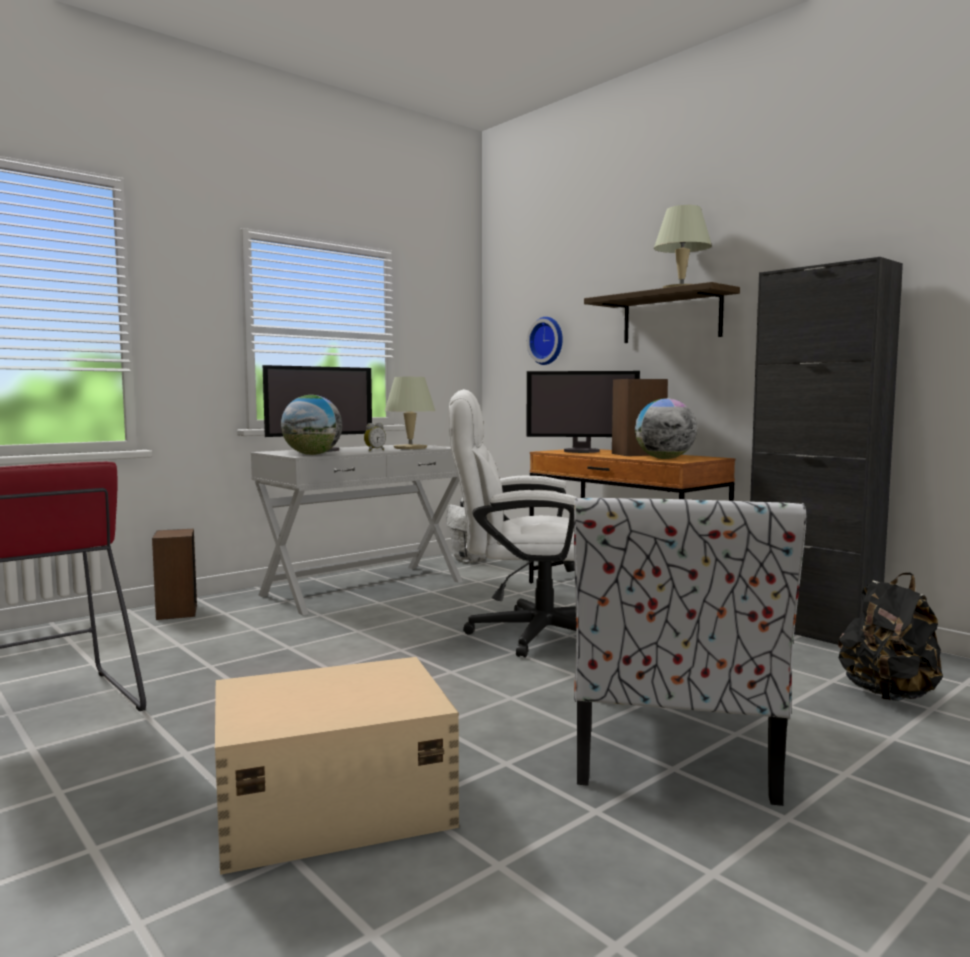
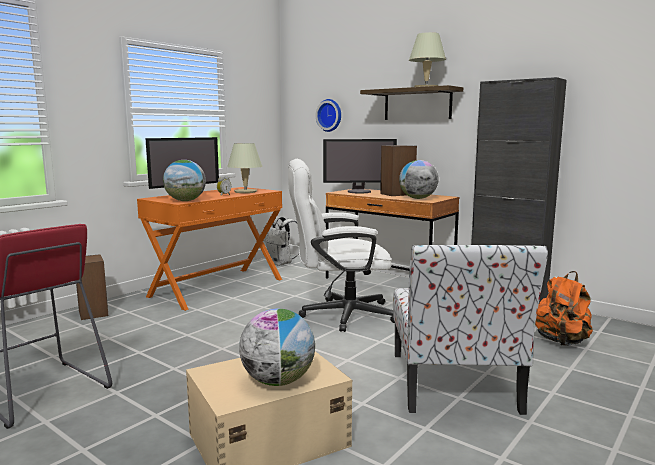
camera: 10 degrees left, 5 degrees up
white console table [251,444,463,615] -> orange console table [137,187,282,311]
black backpack [838,573,943,701] -> orange backpack [535,271,593,346]
none -> globe [239,308,315,386]

